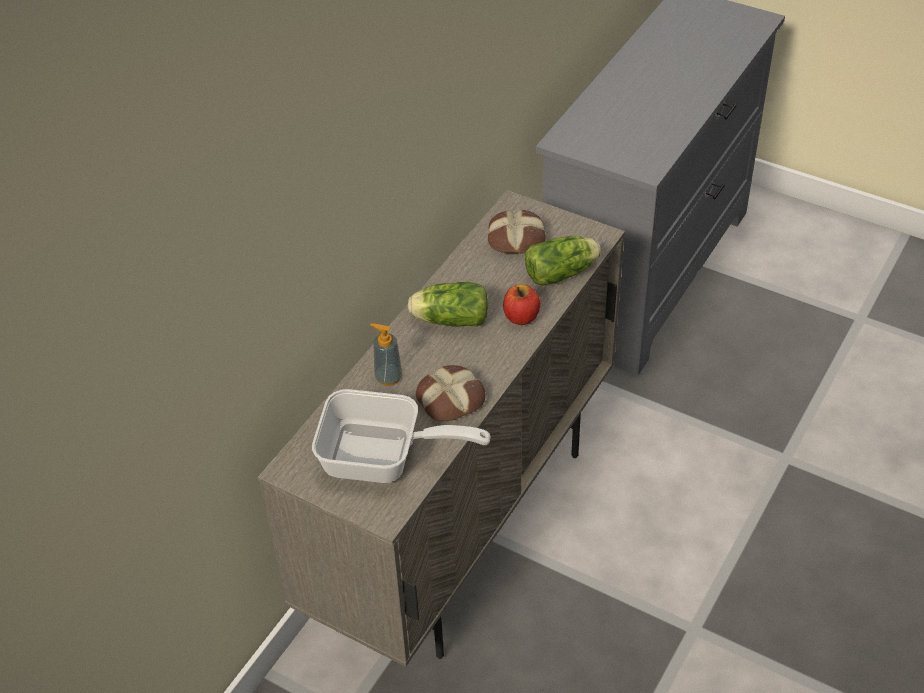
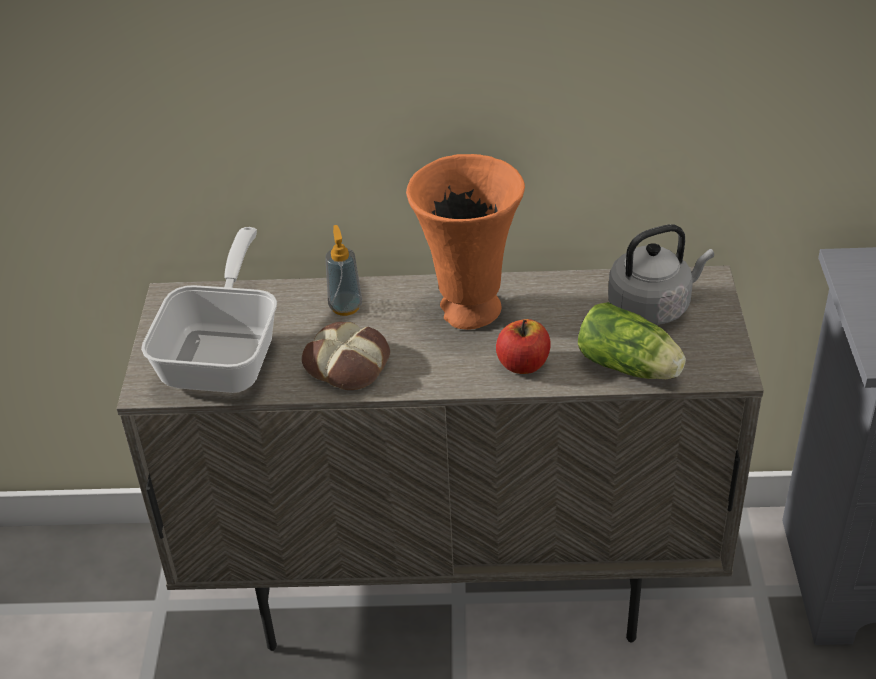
camera: 60 degrees right, 5 degrees down
frying pan [312,389,491,483] -> frying pan turned 150 degrees counterclockwise [141,227,277,393]
lettuce [408,282,488,327] -> orange vase [406,154,525,330]
bread [488,210,546,254] -> grey kettle [608,224,714,325]

